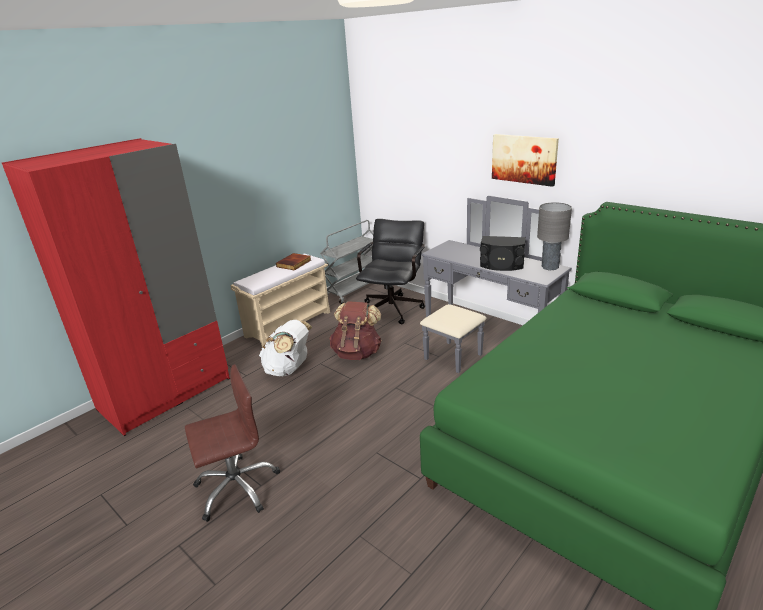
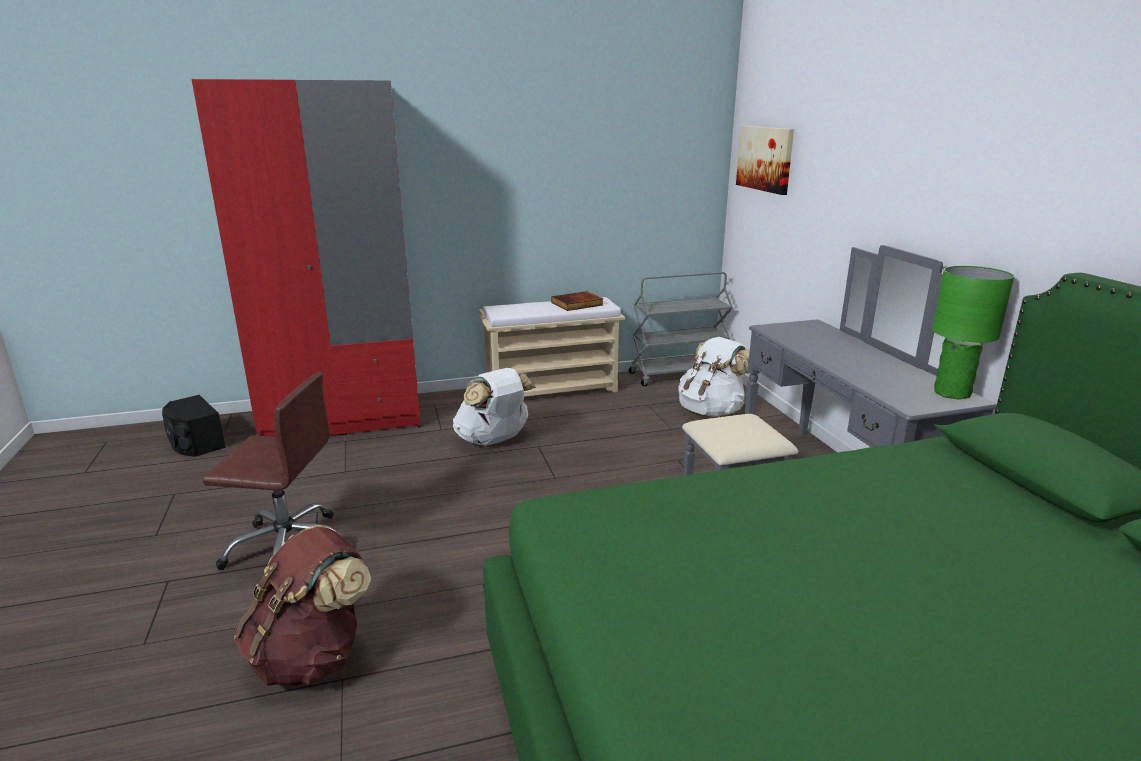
camera: 30 degrees right, 5 degrees down
brown backpack [330,301,382,360] -> brown backpack moved to [234,525,371,686]
black office chair [356,219,425,324] -> white backpack [678,337,750,417]
black speaker [480,236,526,271] -> black speaker moved to [162,395,226,457]
picture [492,134,559,187] -> picture moved to [736,126,794,195]
grey table lamp [537,202,572,270] -> green table lamp [932,266,1014,400]

